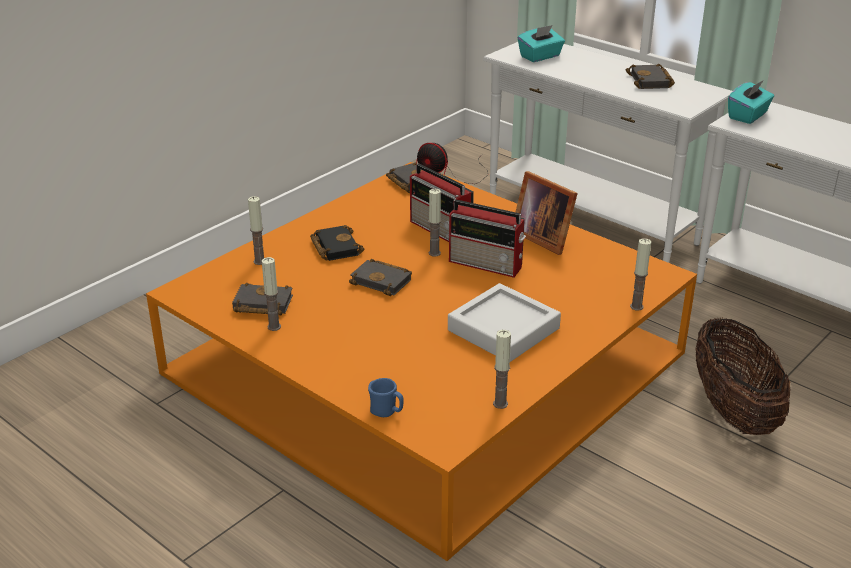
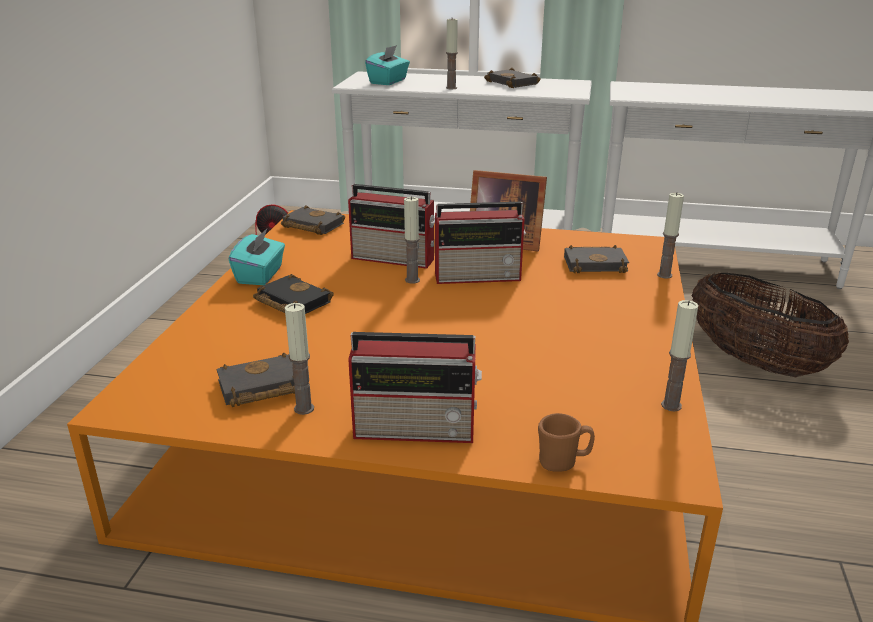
camera: 30 degrees left, 5 degrees down
candle [248,196,264,265] -> candle moved to [446,19,458,89]
black book [349,259,412,296] -> black book moved to [564,245,629,273]
blue mug [368,378,404,417] -> brown mug [538,413,595,472]
grey tray [448,283,561,362] -> none
turquoise tissue box [728,80,774,124] -> turquoise tissue box moved to [229,229,285,285]
none -> radio [348,332,482,443]

